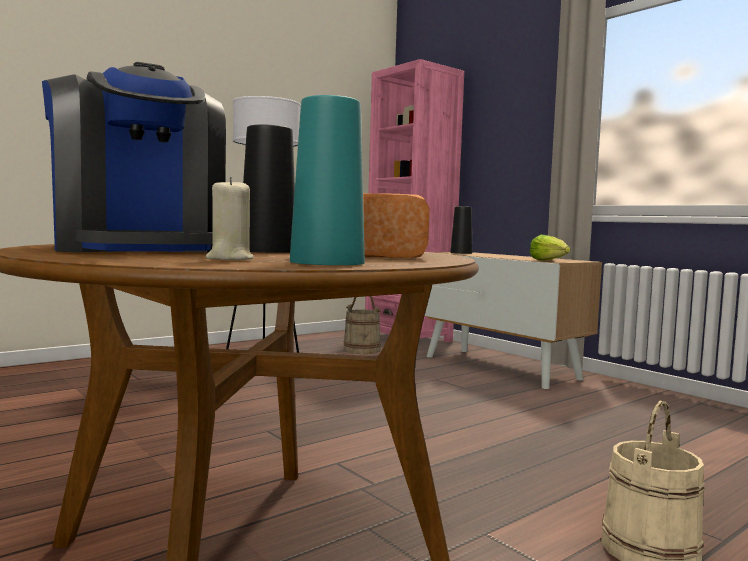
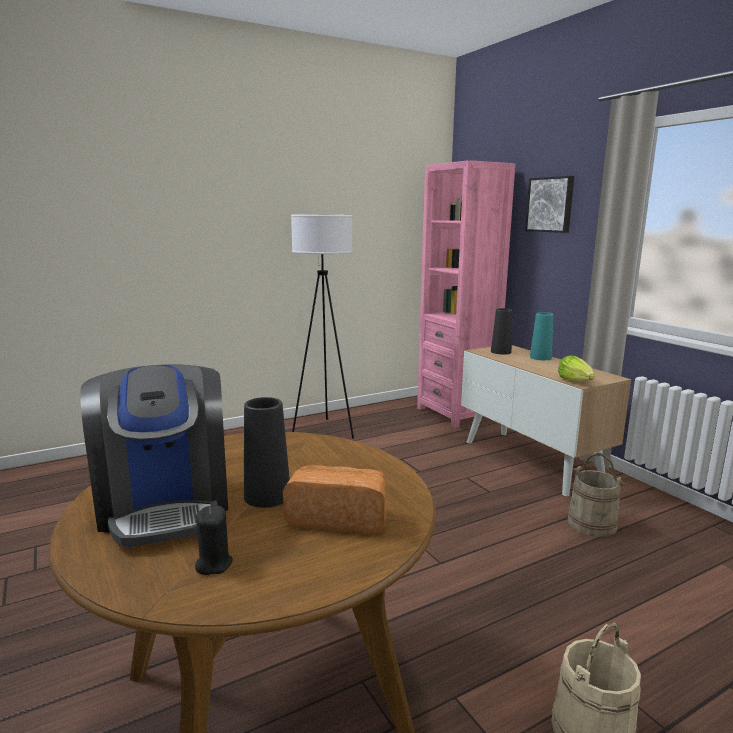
camera: 10 degrees right, 10 degrees up
beige candle [206,177,254,260] -> black candle [195,505,233,575]
turquoise vase [290,95,365,265] -> turquoise vase moved to [530,312,553,360]
beige bucket [343,296,381,354] -> beige bucket moved to [568,453,624,537]
none -> picture [525,176,574,233]

